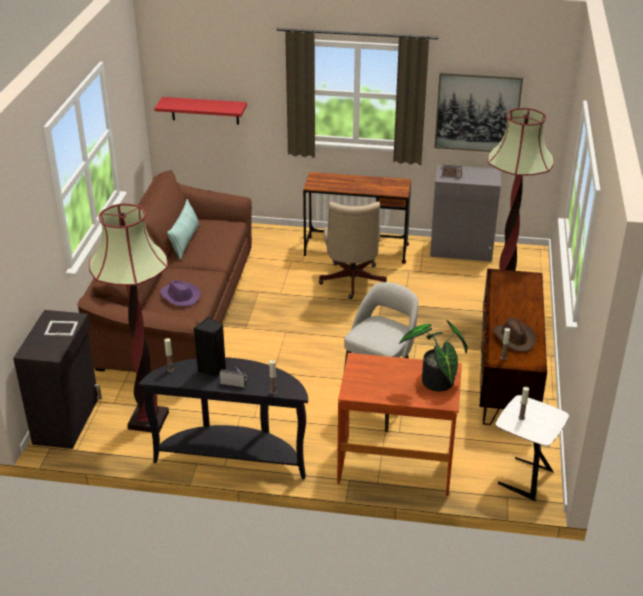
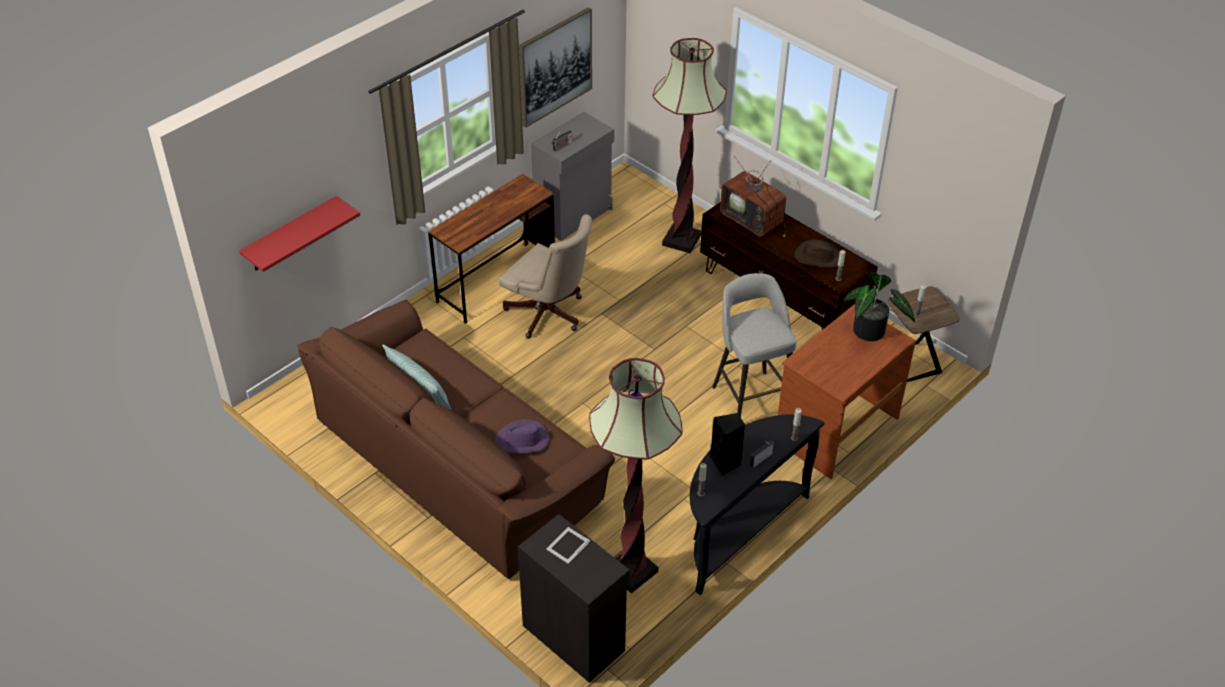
camera: 55 degrees left, 10 degrees up
white side table [495,395,569,501] -> brown side table [887,286,960,382]
none -> television [720,156,786,237]

